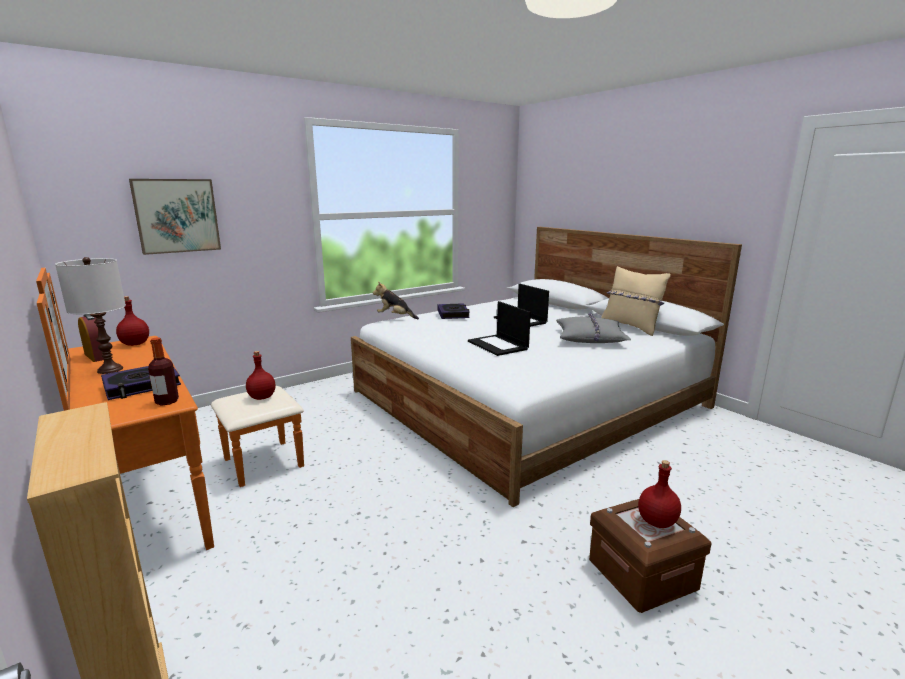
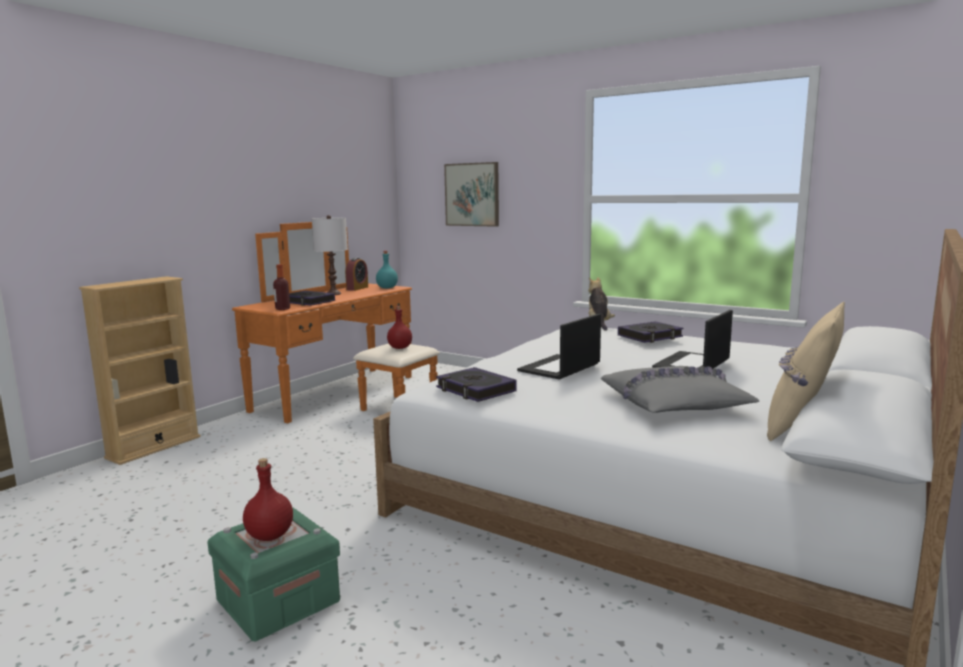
camera: 70 degrees right, 5 degrees down
red bottle [116,296,149,346] -> turquoise bottle [376,251,398,288]
brown storage box [589,499,711,613] -> green storage box [207,507,340,642]
none -> book [436,367,517,402]

